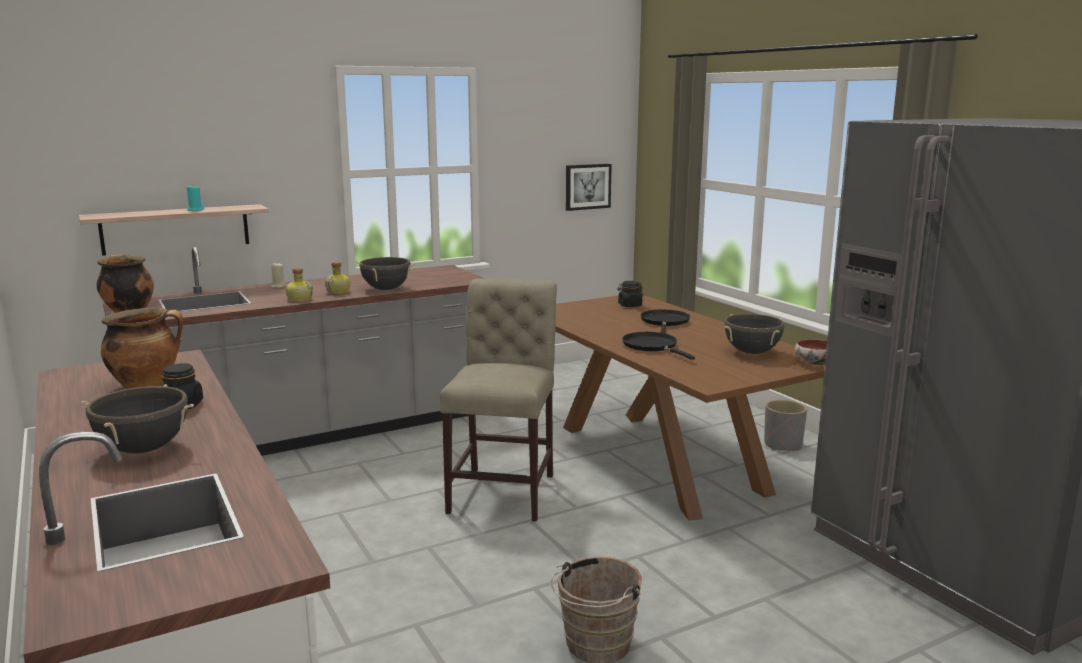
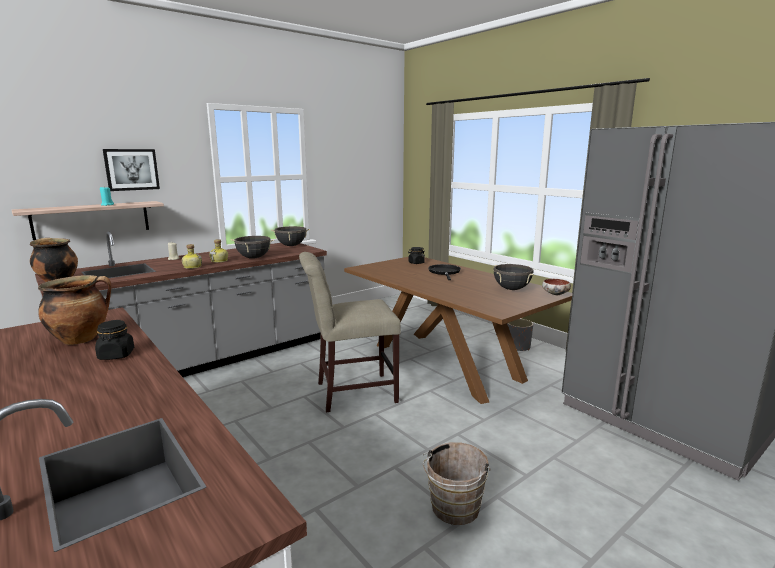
camera: 10 degrees left, 0 degrees up
black cooking pot [82,384,194,453] -> black cooking pot moved to [271,226,310,246]
beige chair [440,278,557,522] -> beige chair turned 105 degrees counterclockwise [299,252,401,412]
picture [566,164,612,211] -> picture moved to [103,149,160,191]
black frying pan [622,332,695,360] -> none

